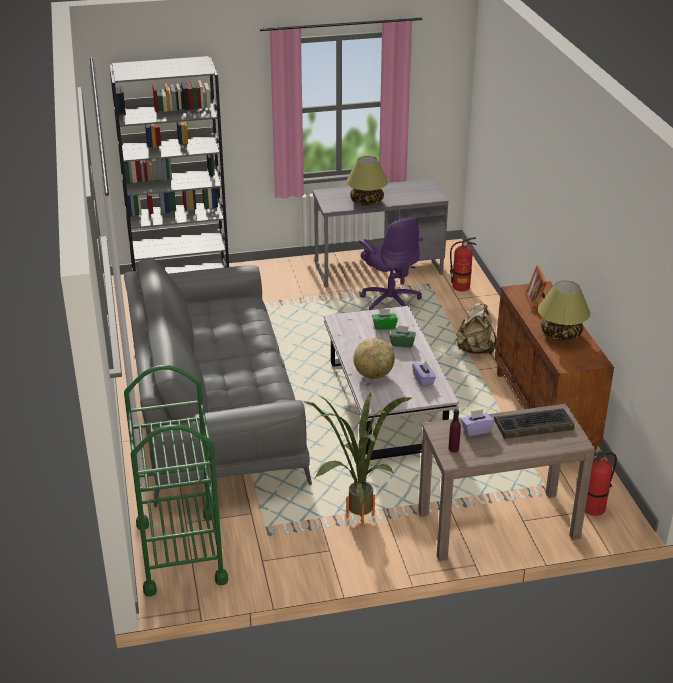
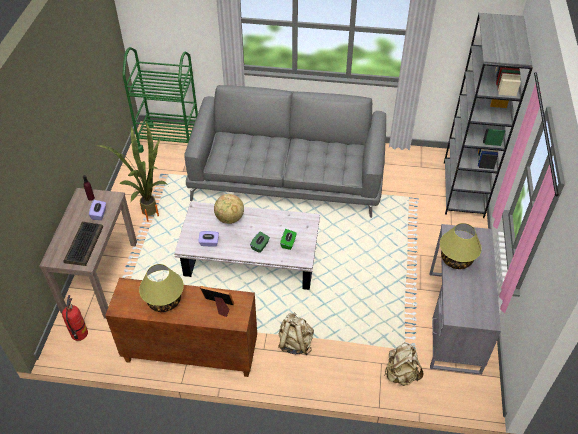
camera: 110 degrees right, 15 degrees up
purple office chair [360,217,423,310] -> none
fire extinguisher [450,237,477,291] -> beige backpack [385,342,424,386]

